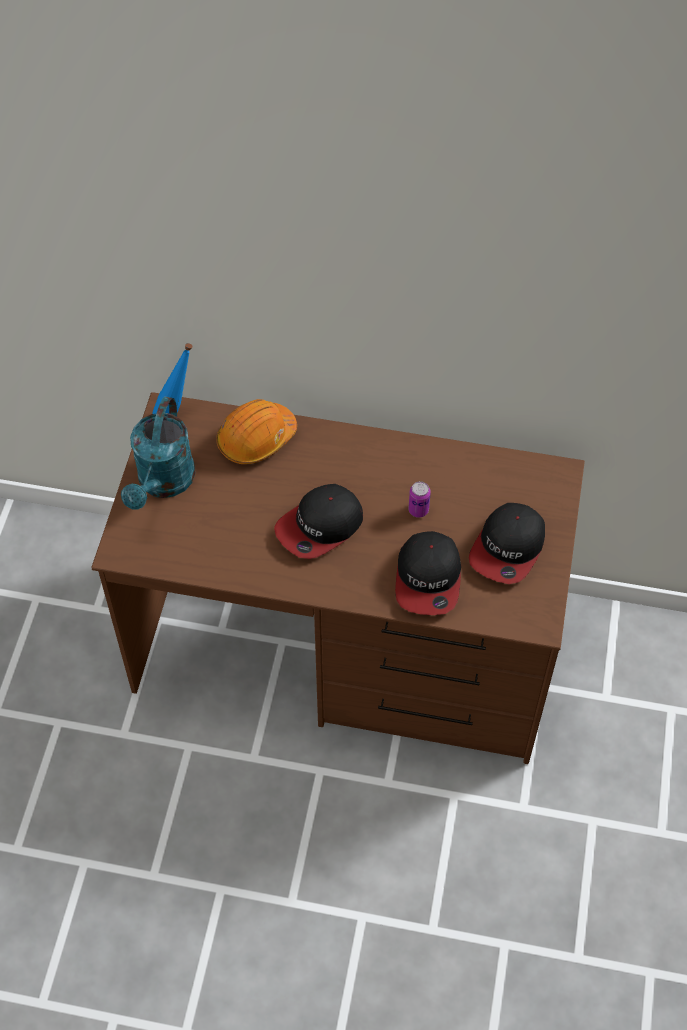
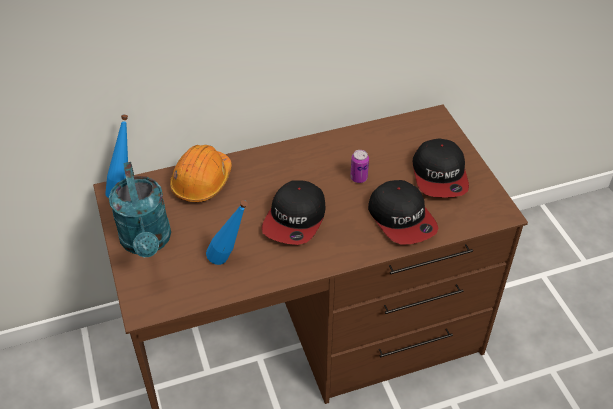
camera: 30 degrees left, 10 degrees down
none -> blue bottle [206,200,248,265]

